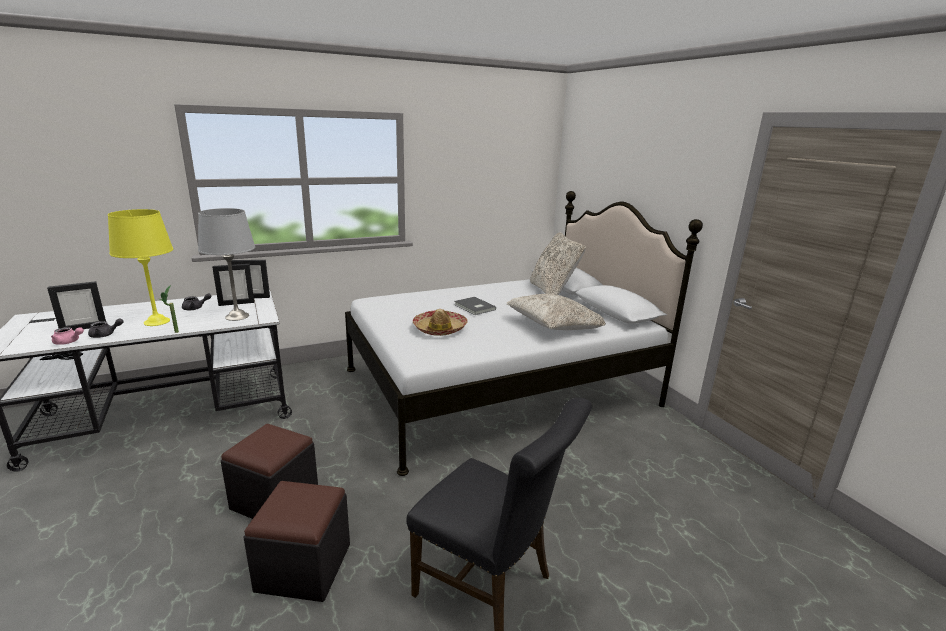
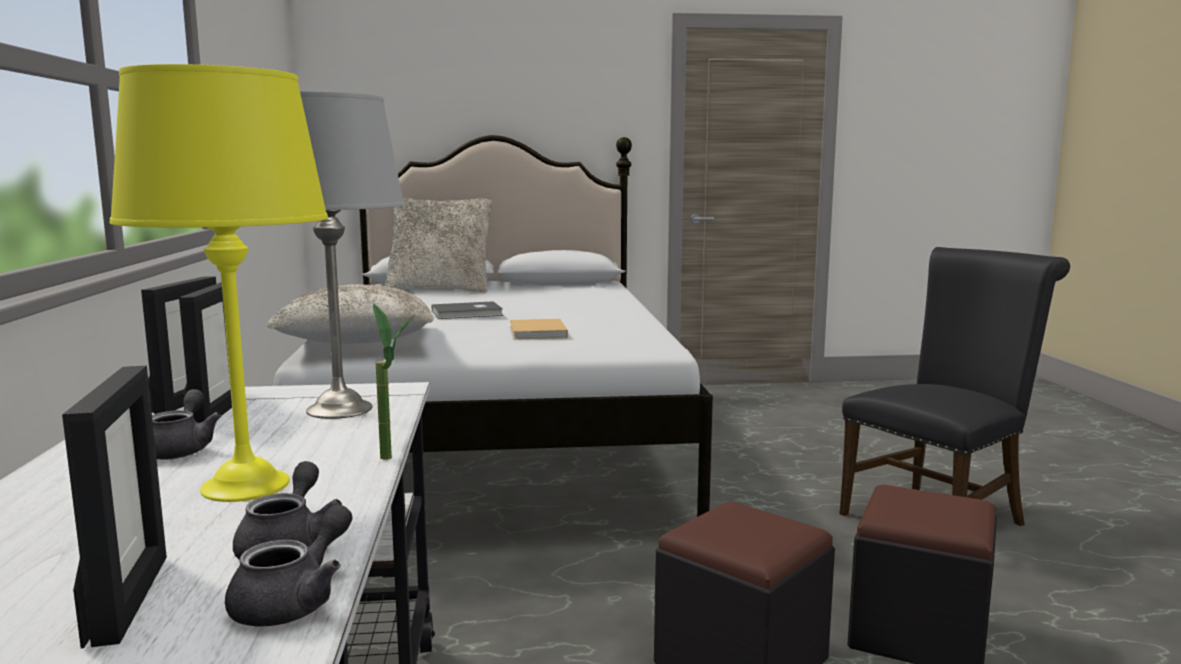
camera: 70 degrees left, 10 degrees down
pink teapot [51,327,84,345] -> grey teapot [225,504,352,627]
hat [413,309,468,336] -> beige book [510,319,568,340]
beige pillow [506,294,605,330] -> beige pillow moved to [266,284,433,344]

